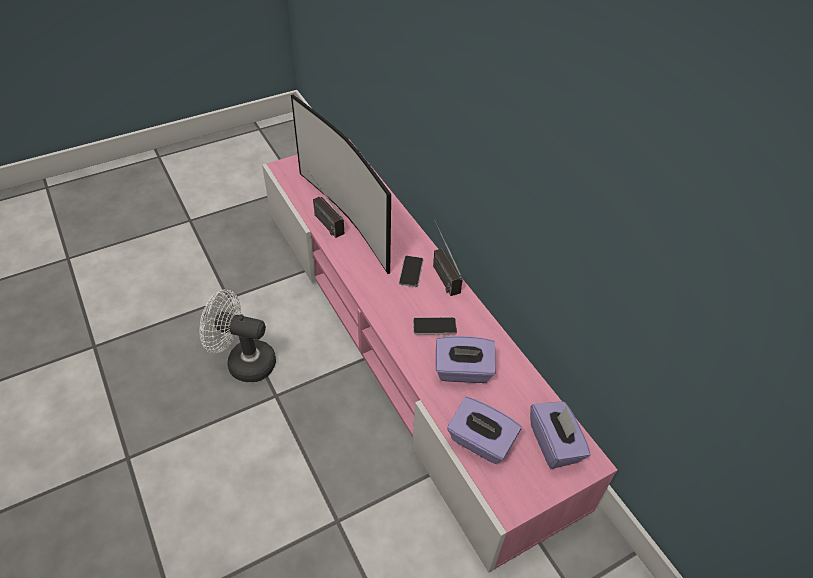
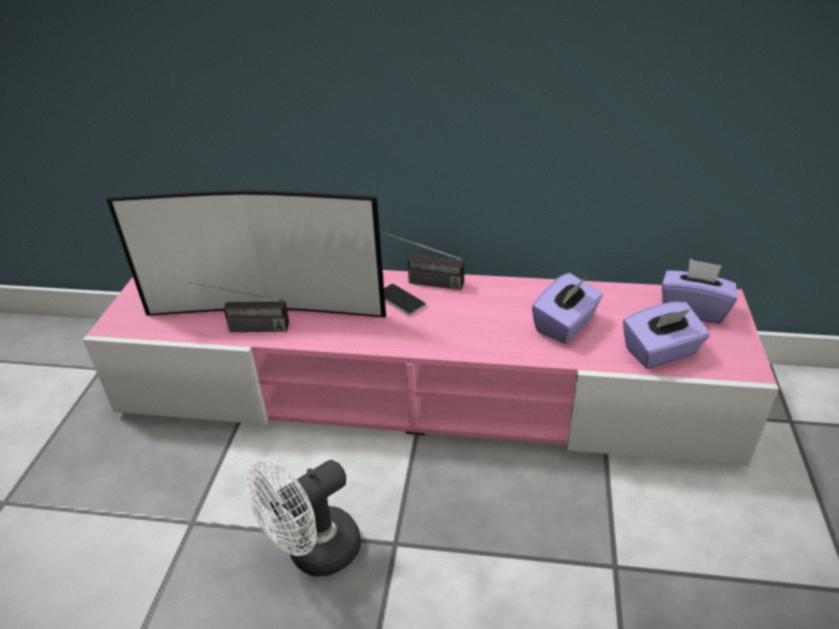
camera: 50 degrees left, 10 degrees down
phone [413,317,457,335] -> none

